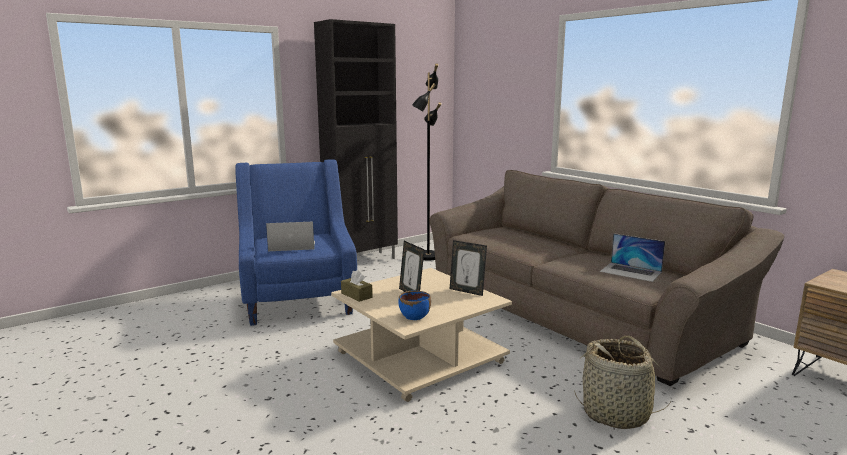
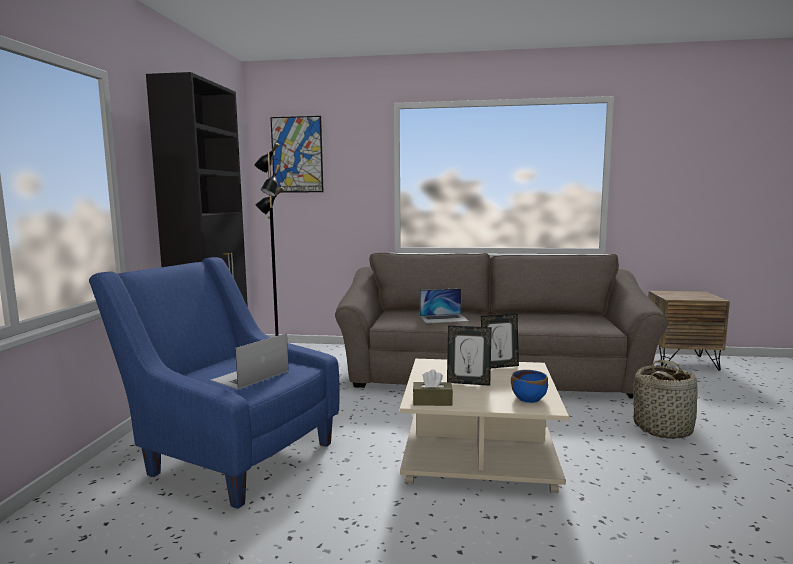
camera: 45 degrees left, 5 degrees down
laptop [600,233,665,282] -> laptop moved to [420,288,469,323]
none -> picture [270,116,324,193]

